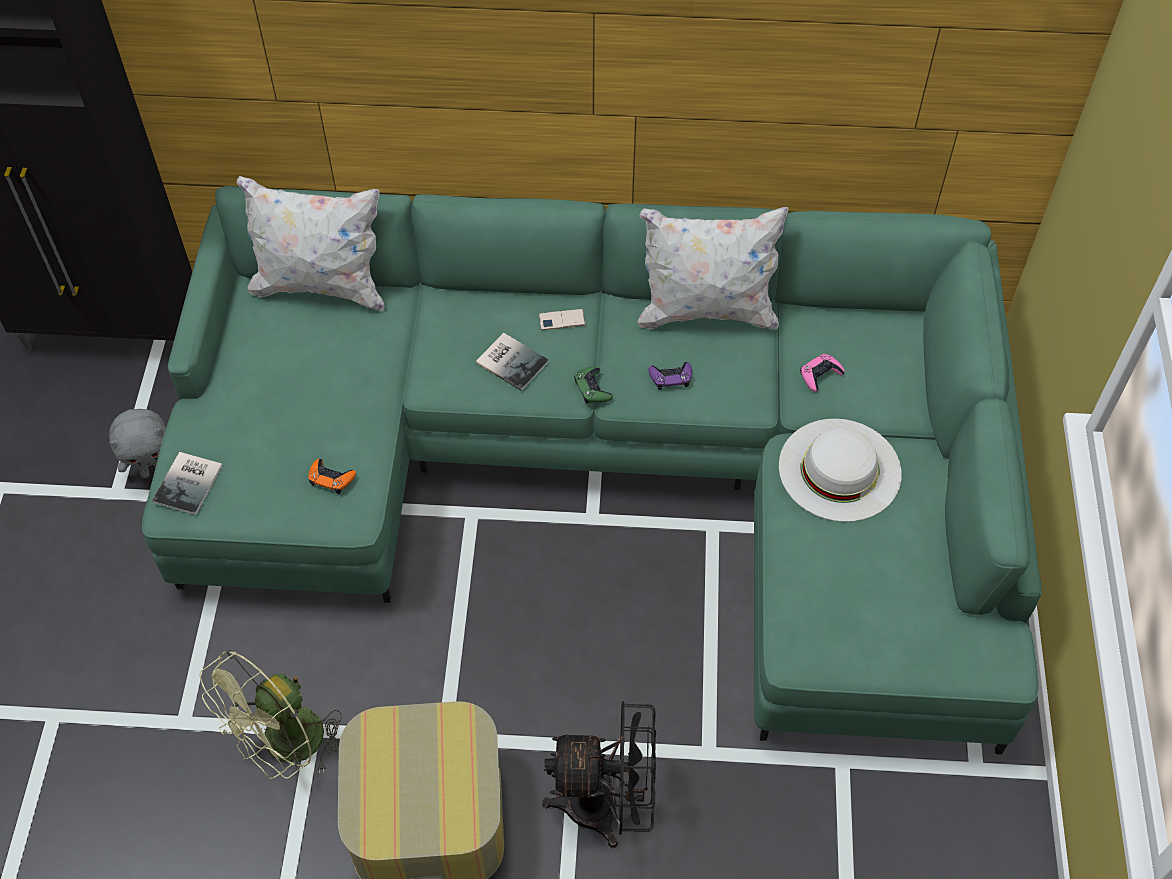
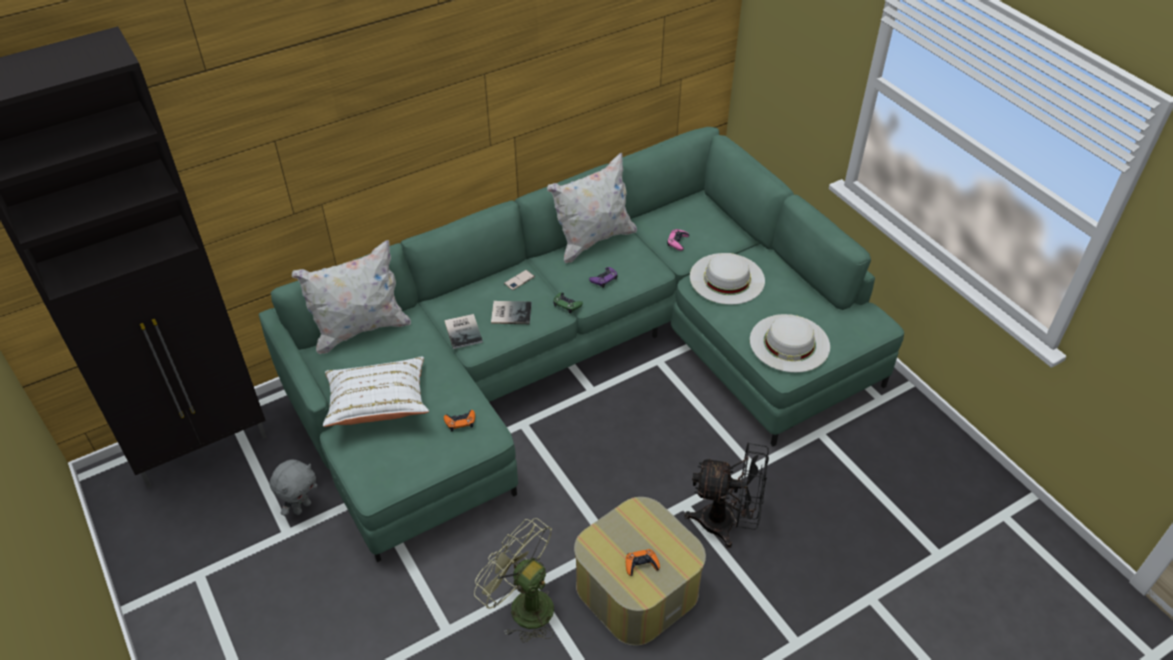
camera: 35 degrees left, 10 degrees down
book [152,452,223,515] -> book moved to [444,314,483,349]
green fan [200,650,342,779] -> green fan turned 120 degrees clockwise [474,518,554,643]
black fan [542,701,656,848] -> black fan turned 45 degrees clockwise [684,443,769,548]
none -> white pillow [323,356,429,427]
none -> orange game controller [626,549,660,576]
none -> white hat [750,314,830,373]

